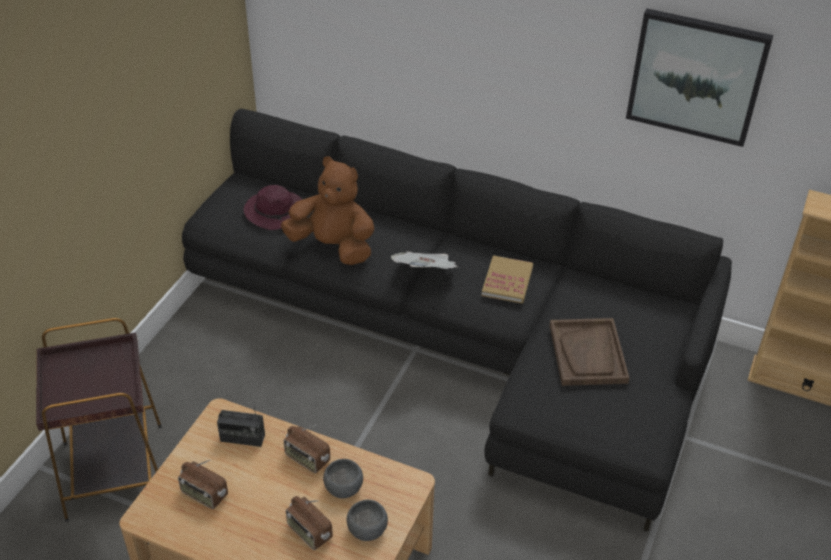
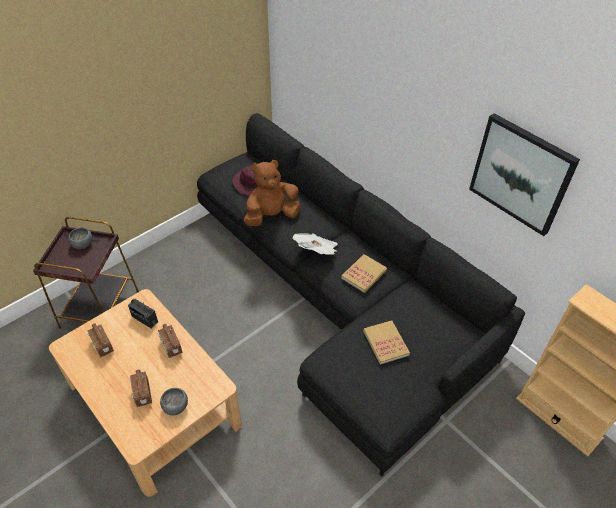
camera: 25 degrees right, 5 degrees up
brown plush toy [281,156,374,265] -> brown plush toy turned 75 degrees counterclockwise [244,160,301,226]
grey bowl [323,459,363,498] -> grey bowl moved to [68,227,92,249]
brown tray [549,318,629,386] -> book [363,320,410,365]

